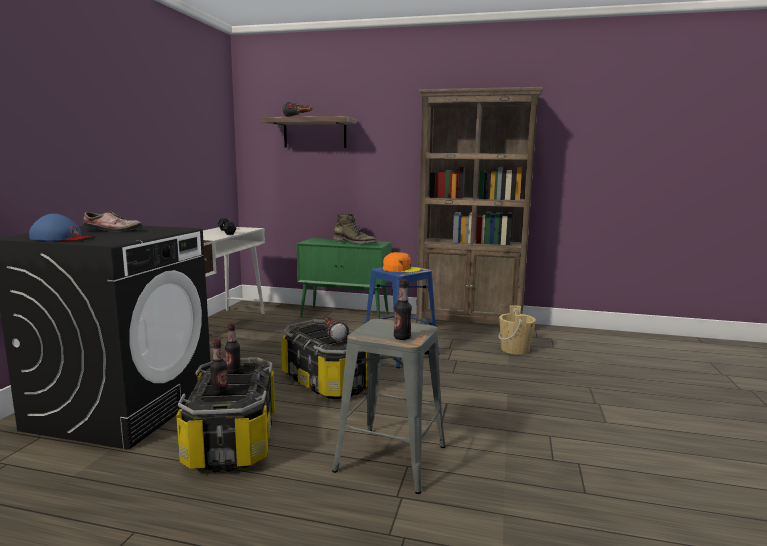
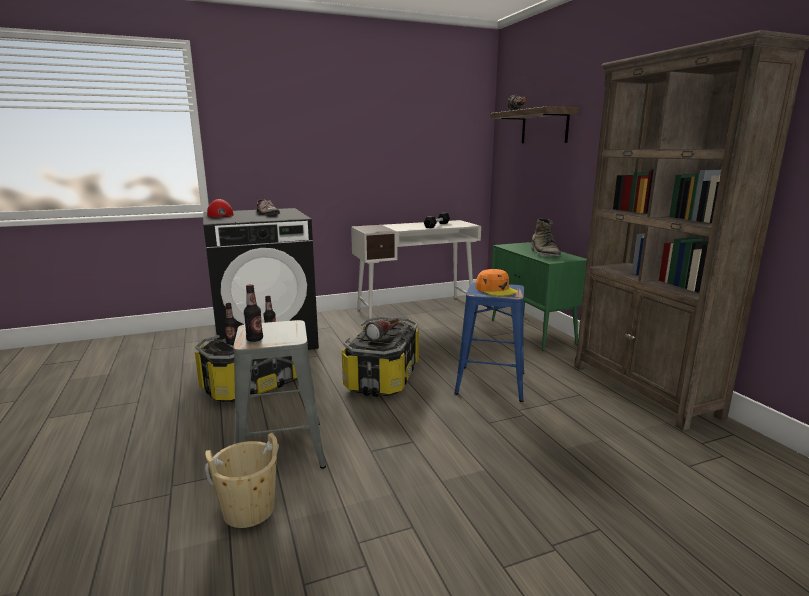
camera: 55 degrees right, 5 degrees up
blue cap [29,214,91,241] -> red cap [207,199,234,218]
beige bucket [498,306,536,355] -> beige bucket moved to [205,433,279,528]

